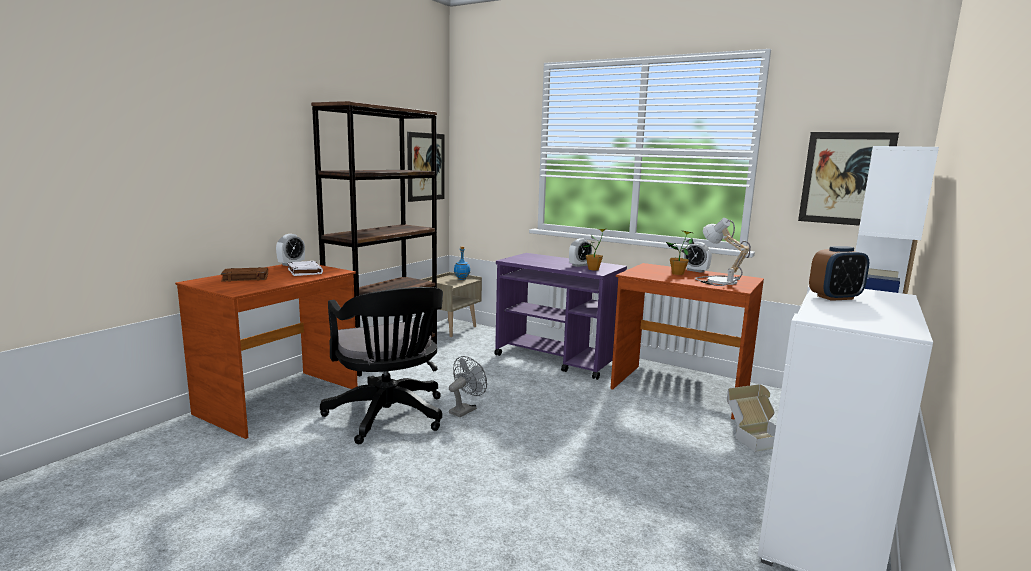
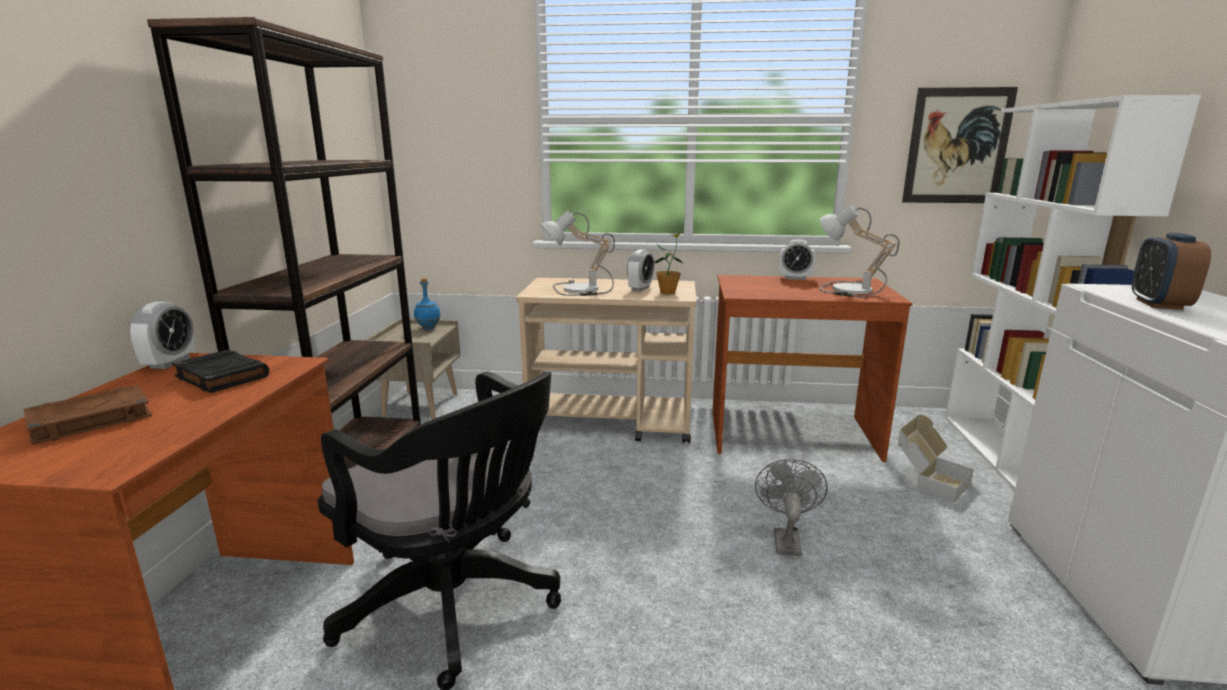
camera: 25 degrees left, 5 degrees up
white book [288,261,323,276] -> black book [172,350,269,393]
picture [407,132,445,202] -> none
grey fan [449,356,487,417] -> grey fan moved to [755,459,828,556]
purple cart [494,253,627,380] -> beige cart [516,278,697,444]
potted plant [666,231,694,275] -> none
alarm clock [809,246,869,301] -> alarm clock turned 150 degrees clockwise [1132,233,1211,310]
none -> table lamp [541,211,615,296]

